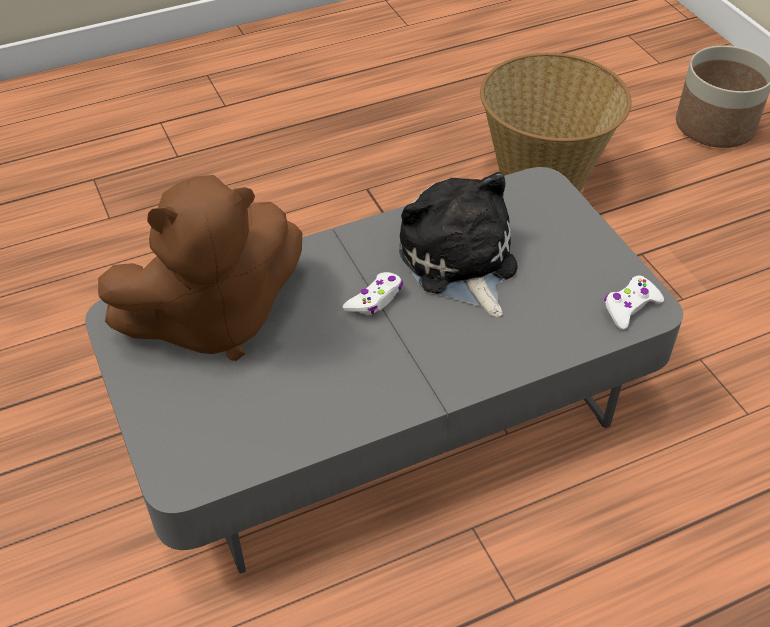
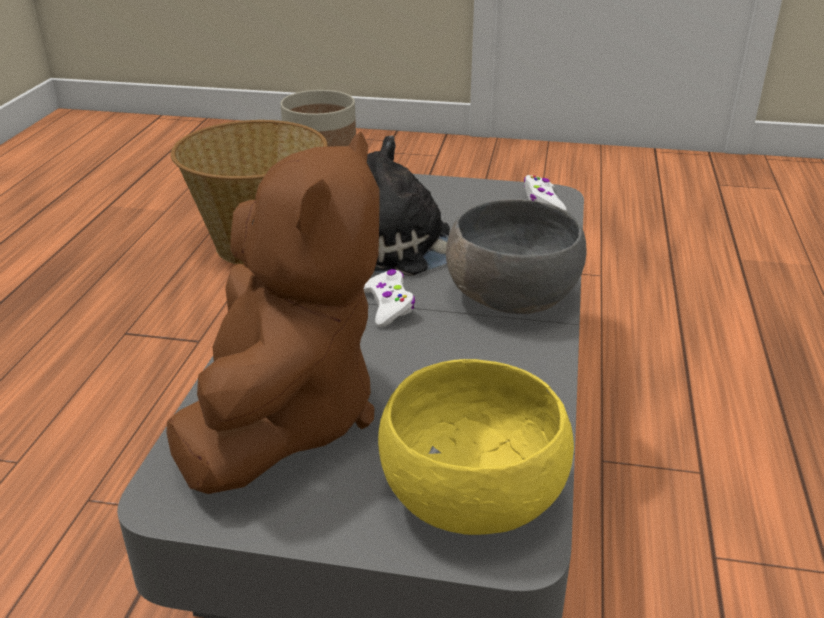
camera: 55 degrees left, 15 degrees down
none -> yellow bowl [378,359,574,535]
none -> grey bowl [446,199,587,314]

